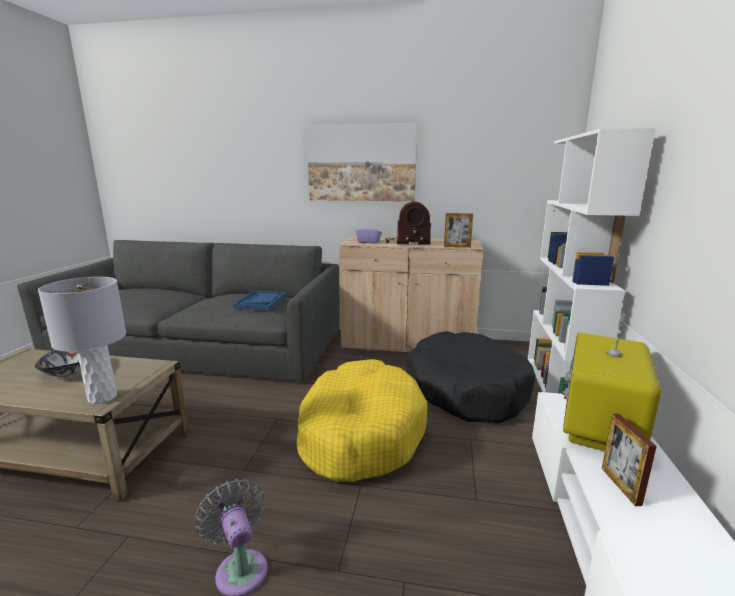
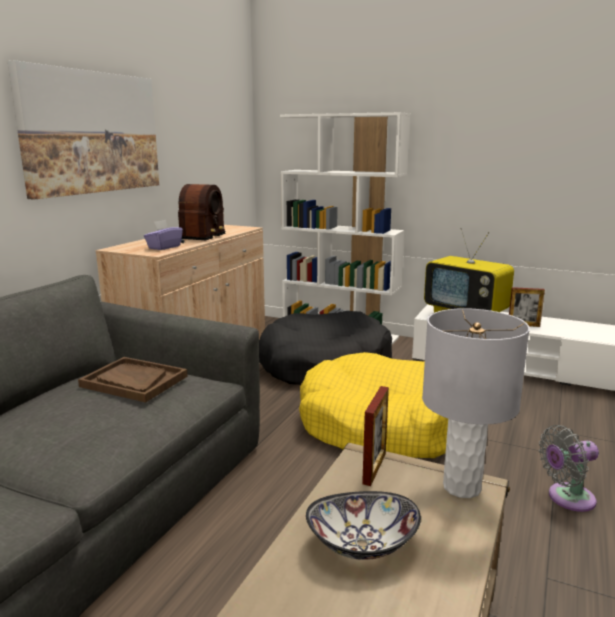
camera: 75 degrees left, 0 degrees up
blue tray [233,291,286,310] -> brown tray [78,357,188,403]
picture frame [444,213,473,248] -> picture frame moved to [362,386,389,486]

